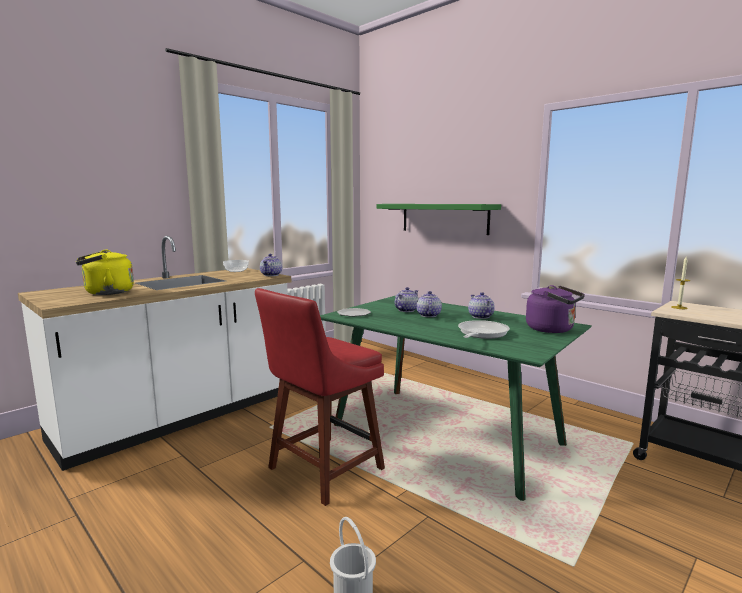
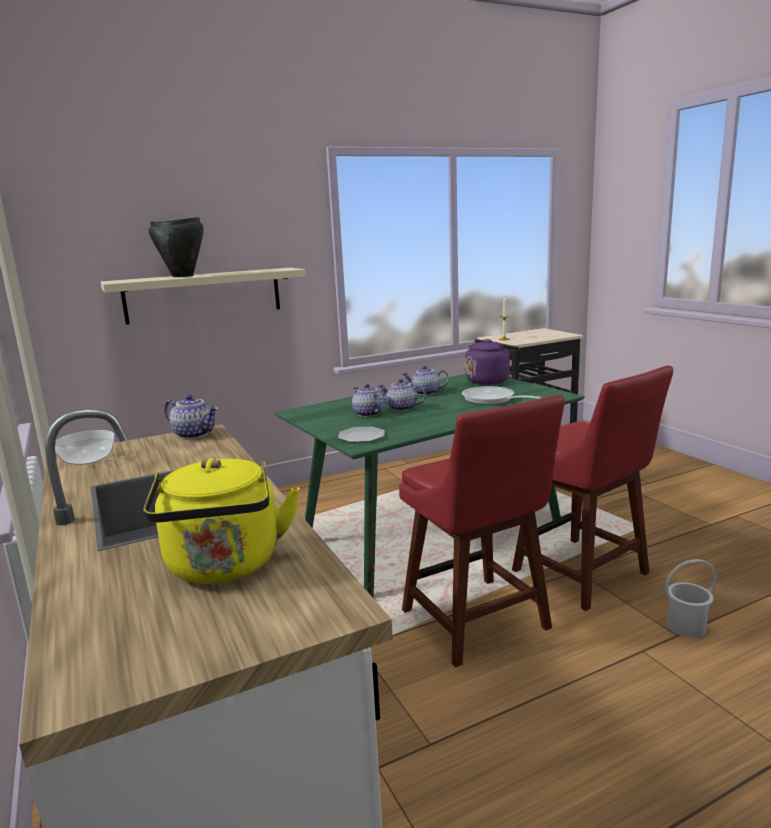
camera: 70 degrees left, 5 degrees up
green shelf [376,204,501,235] -> beige shelf [101,268,306,325]
none -> black cooking pot [149,217,204,277]
none -> red chair [512,365,673,611]

